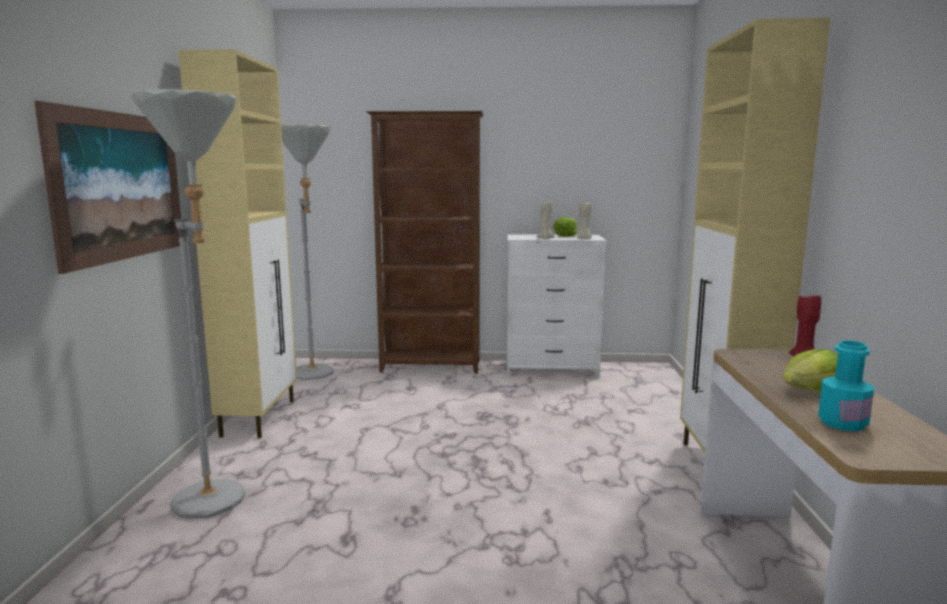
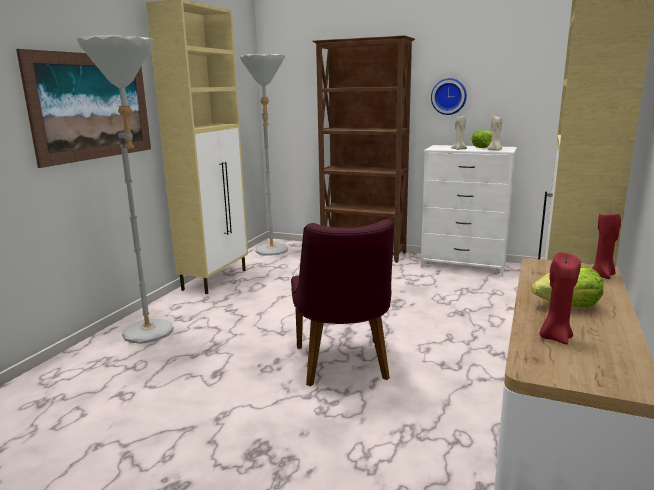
camera: 20 degrees right, 5 degrees up
turquoise bottle [818,340,874,431] -> red candle [540,252,581,345]
none -> purple chair [291,219,394,386]
none -> wall clock [431,78,467,115]

